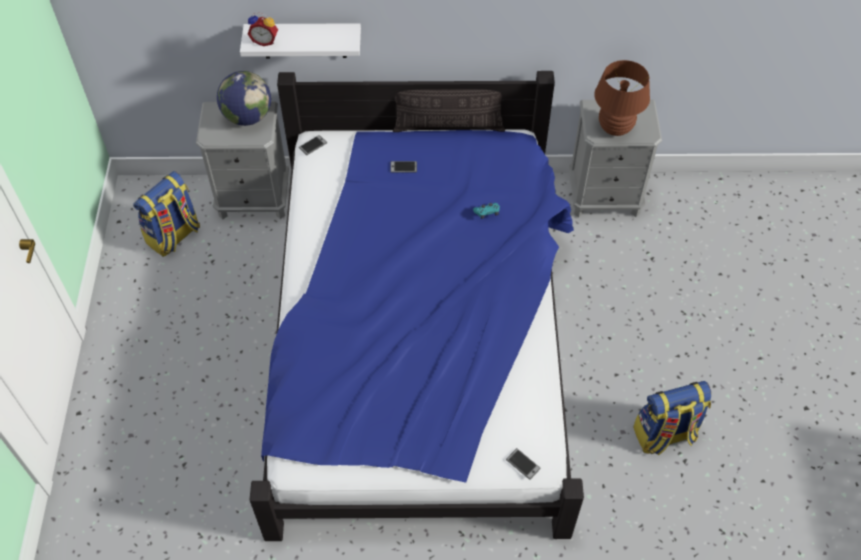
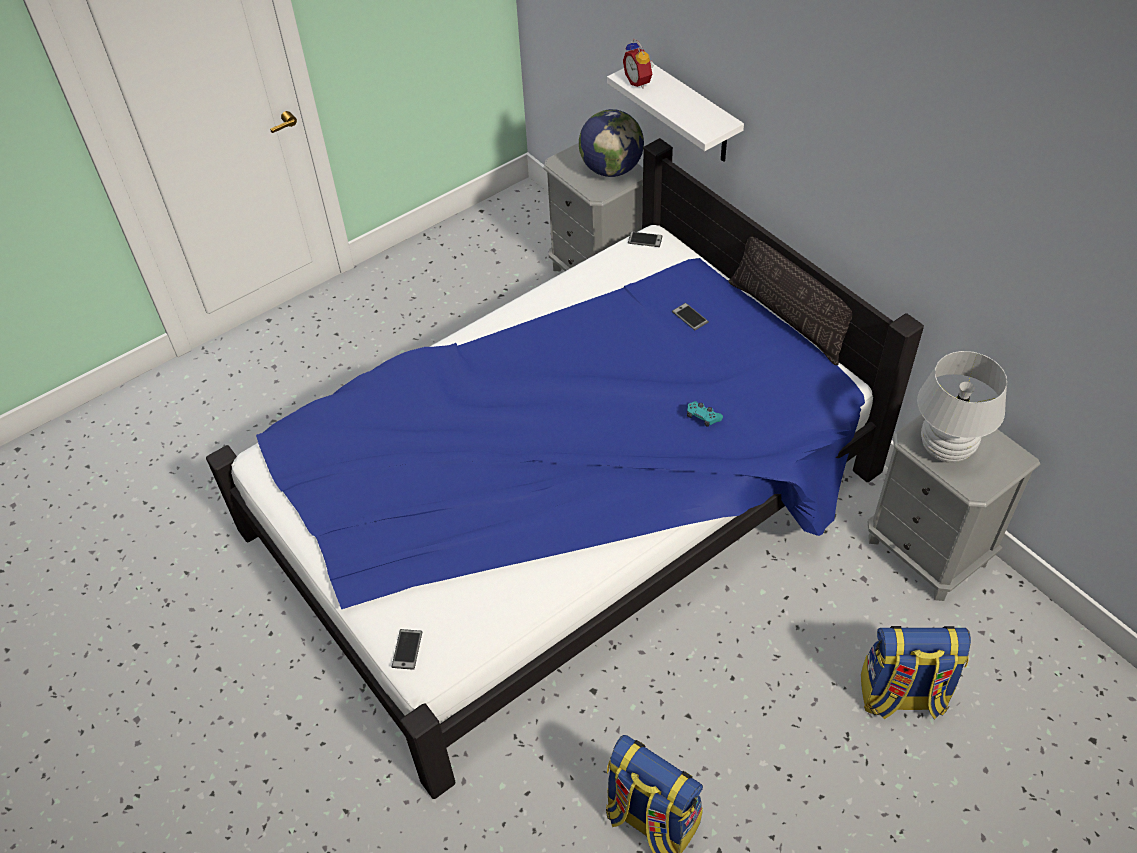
camera: 55 degrees right, 5 degrees down
backpack [133,171,200,257] -> backpack moved to [861,626,971,719]
brown table lamp [594,60,650,136] -> white table lamp [917,351,1007,463]

